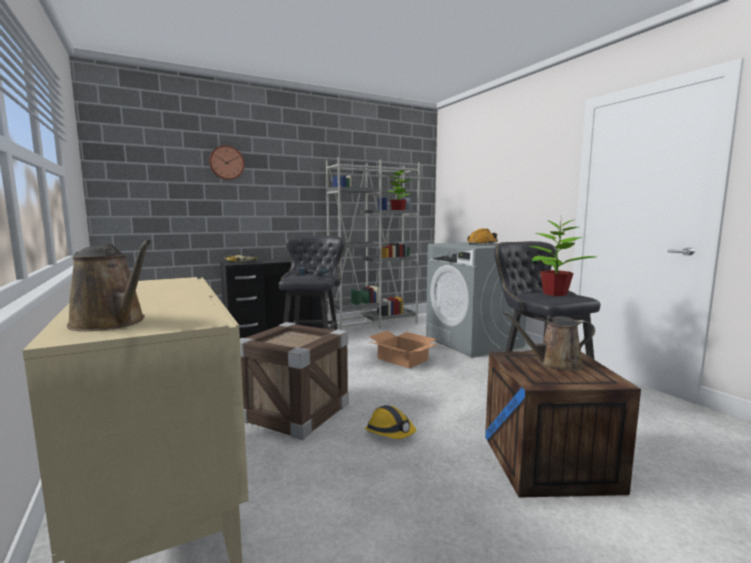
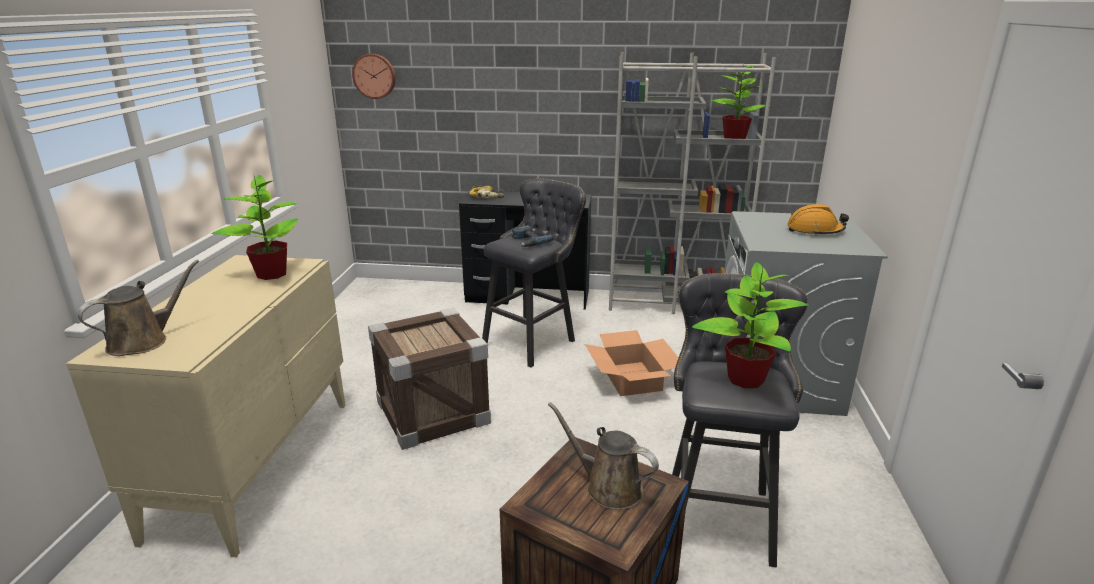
camera: 35 degrees right, 15 degrees up
brown watering can [67,240,152,331] -> brown watering can turned 120 degrees counterclockwise [78,260,199,356]
wall clock [209,145,245,180] -> wall clock moved to [352,54,396,99]
hard hat [365,405,416,439] -> none
none -> potted plant [211,173,298,280]

